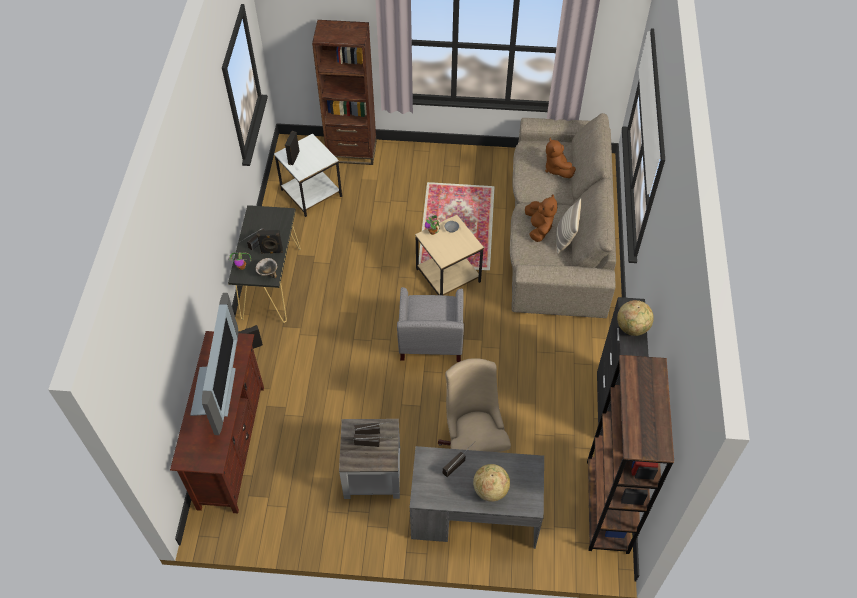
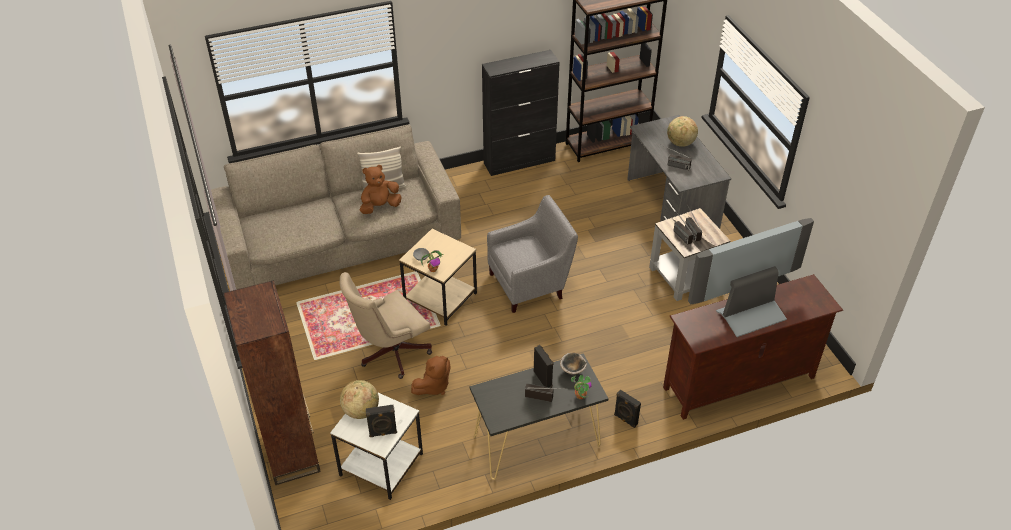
camera: 115 degrees left, 10 degrees down
beige office chair [438,358,511,452] -> beige office chair moved to [340,272,432,379]
brown plush toy [545,138,576,178] -> brown plush toy moved to [411,356,451,395]
globe [617,300,654,336] -> globe moved to [340,380,379,419]

